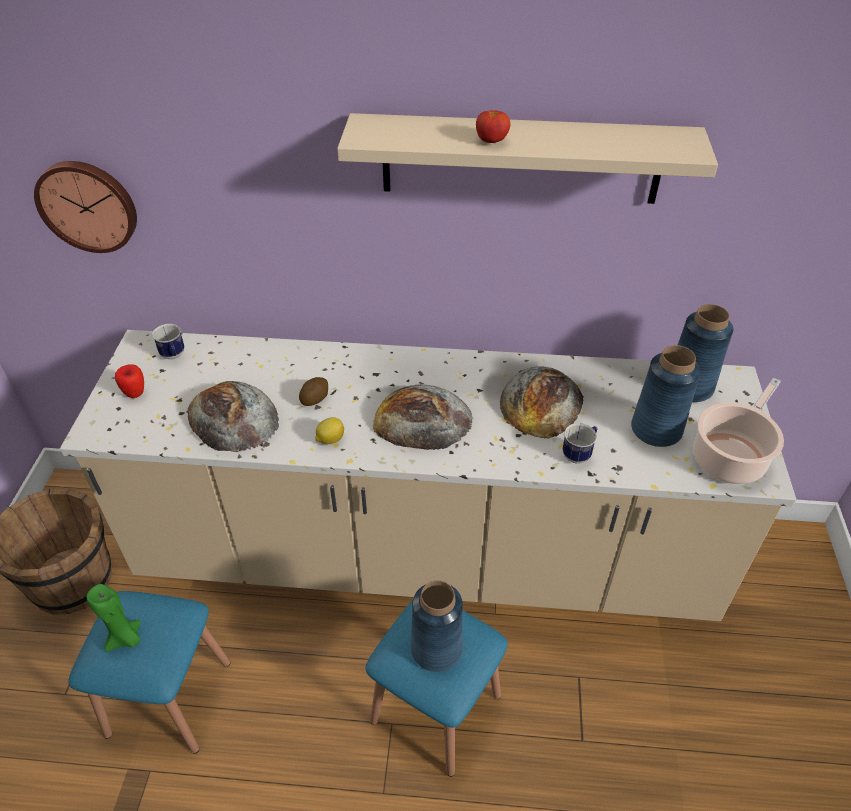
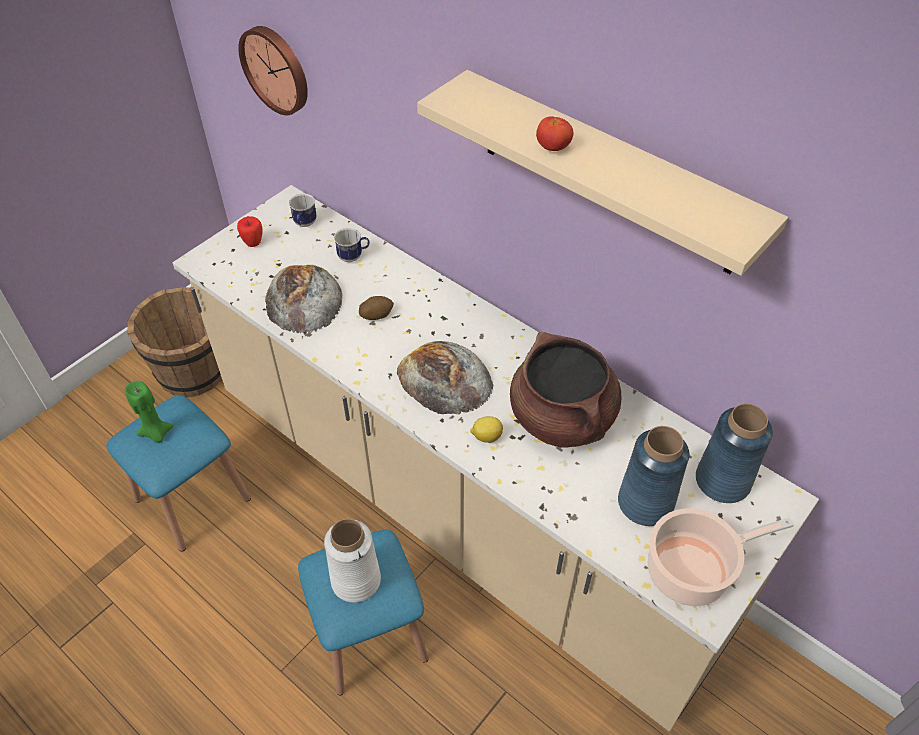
camera: 35 degrees right, 5 degrees up
lemon [315,417,344,444] -> lemon moved to [470,416,503,443]
blue vase [411,580,463,672] -> white vase [324,519,381,602]
bread [500,366,584,439] -> brown cooking pot [510,332,621,448]
mug [562,423,597,464] -> mug moved to [334,228,370,262]

